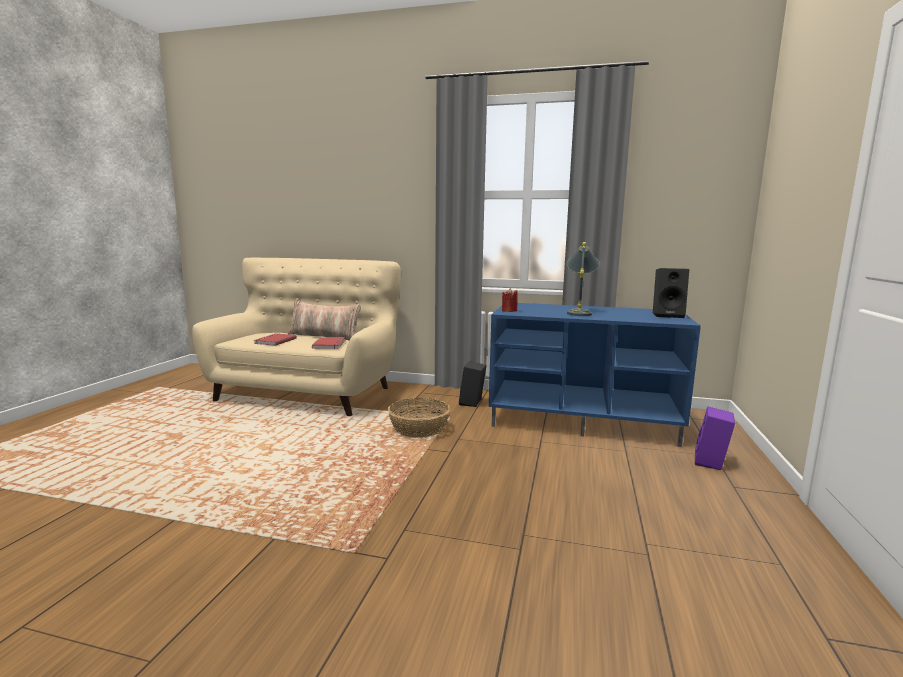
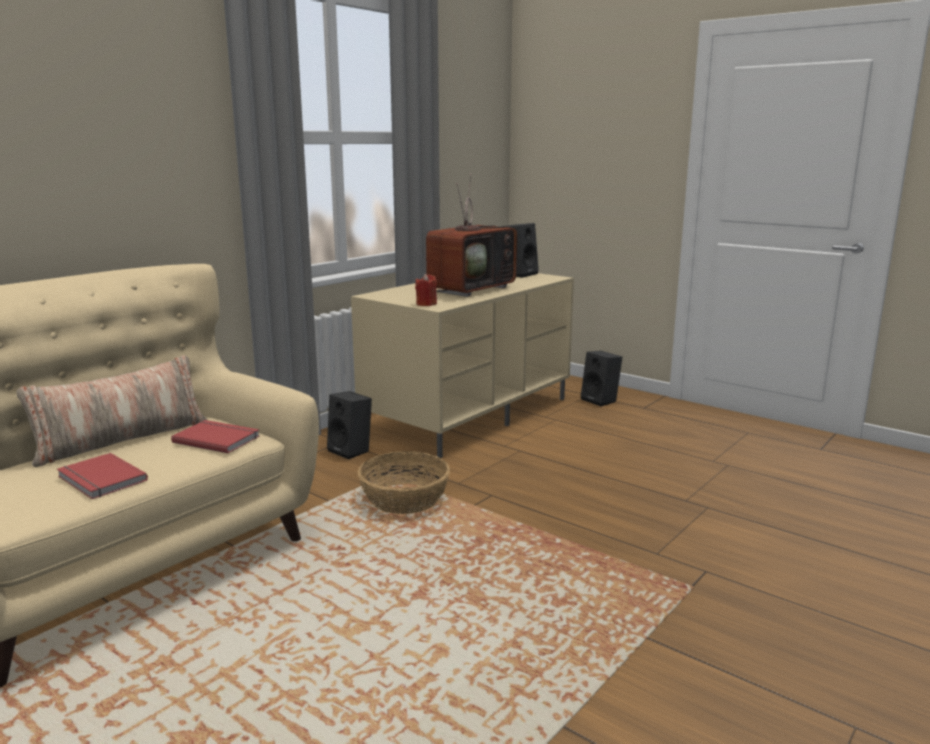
camera: 65 degrees left, 5 degrees up
blue tv stand [489,303,701,447] -> beige tv stand [351,273,574,458]
grey table lamp [567,242,600,316] -> television [426,173,517,297]
purple speaker [695,407,735,470] -> black speaker [581,351,622,406]

